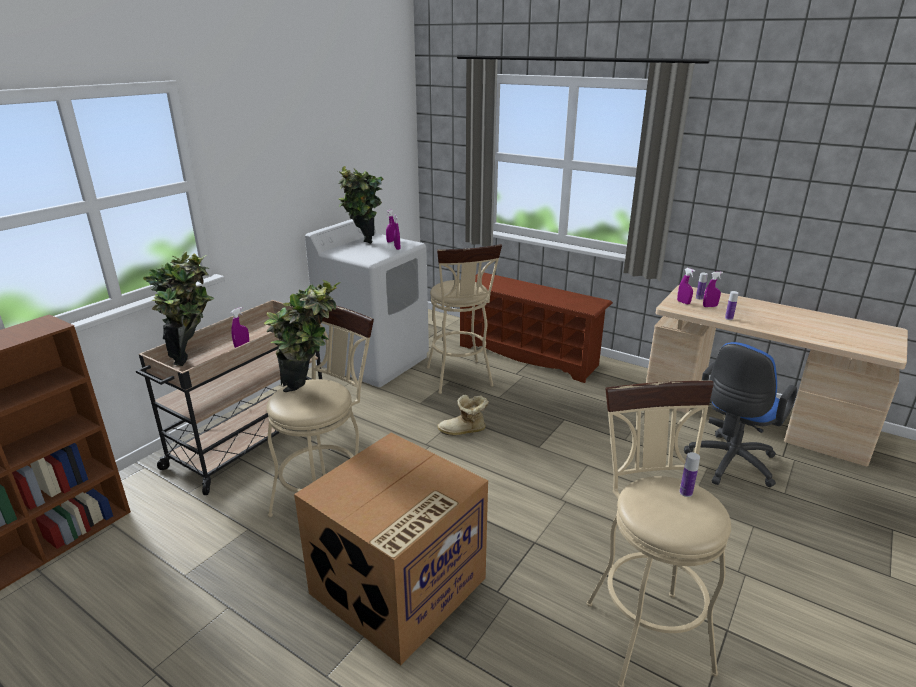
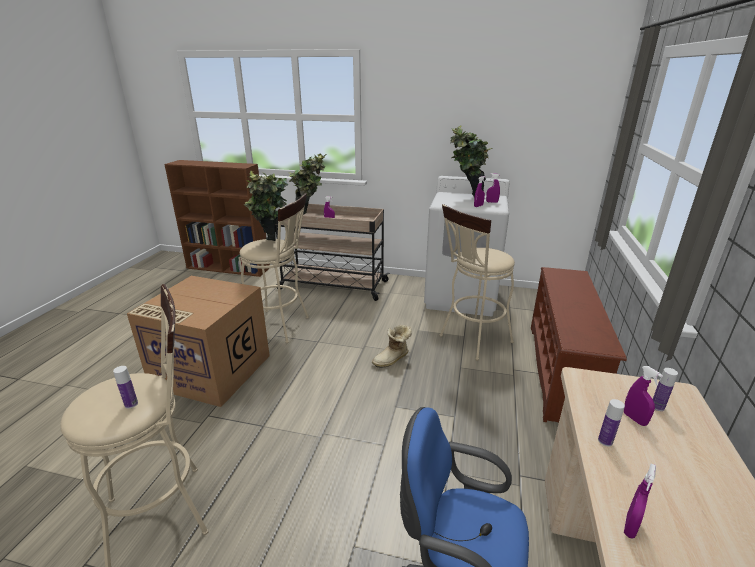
camera: 70 degrees right, 0 degrees up
boot [437,395,489,436] -> boot turned 105 degrees counterclockwise [372,324,412,368]
purple spray bottle [677,268,695,304] -> purple spray bottle moved to [624,463,656,539]

